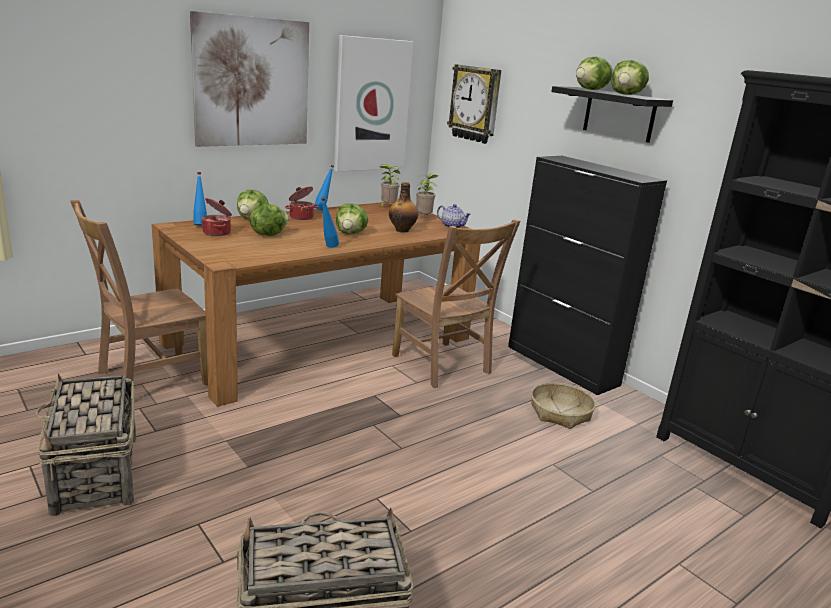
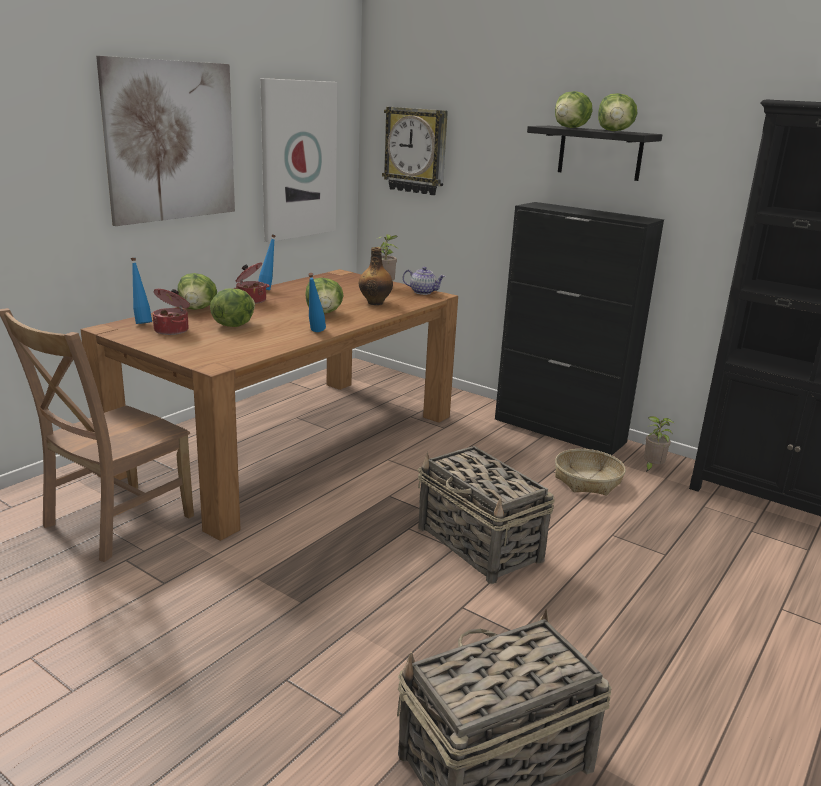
camera: 15 degrees left, 0 degrees up
basket [36,373,136,516] -> basket moved to [418,446,555,584]
potted plant [378,164,400,208] -> potted plant moved to [644,416,674,472]
brown chair [392,219,520,388] -> none

